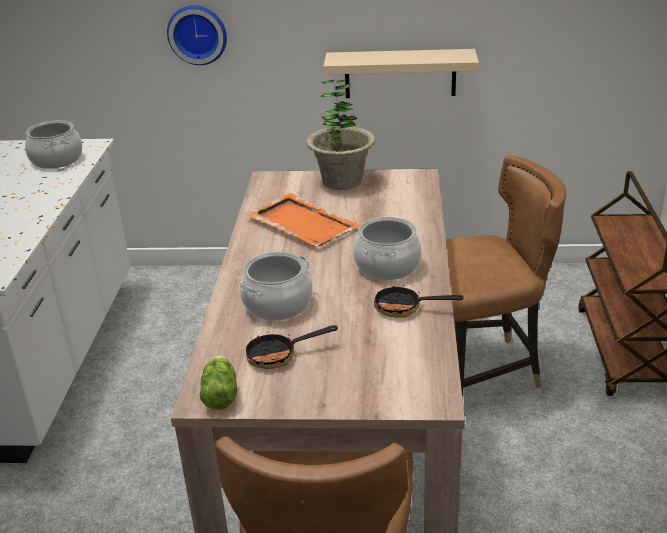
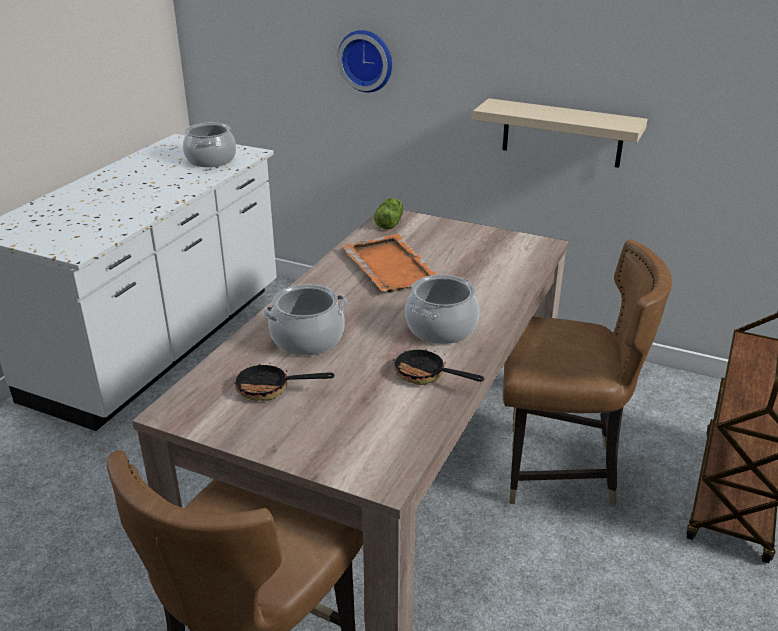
camera: 20 degrees right, 0 degrees up
lettuce [200,356,237,410] -> lettuce moved to [374,198,403,230]
potted plant [306,80,375,190] -> none

